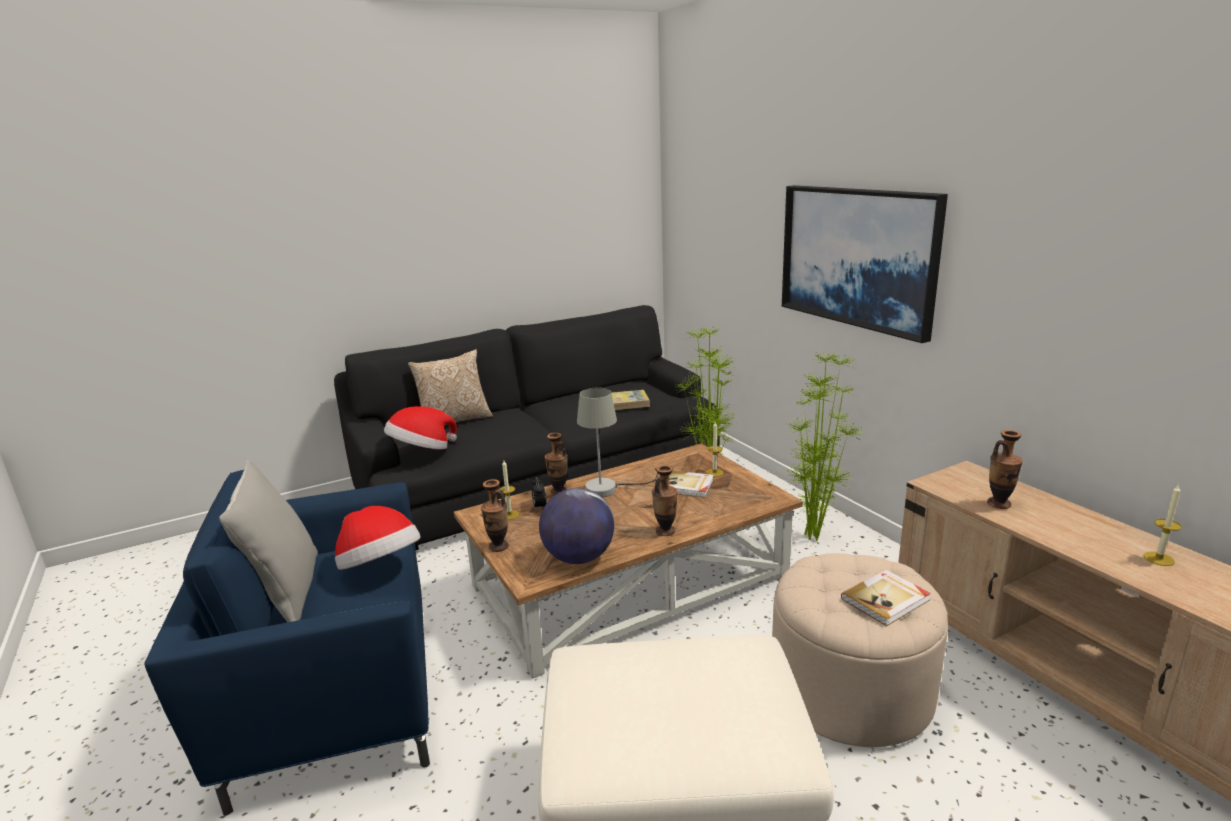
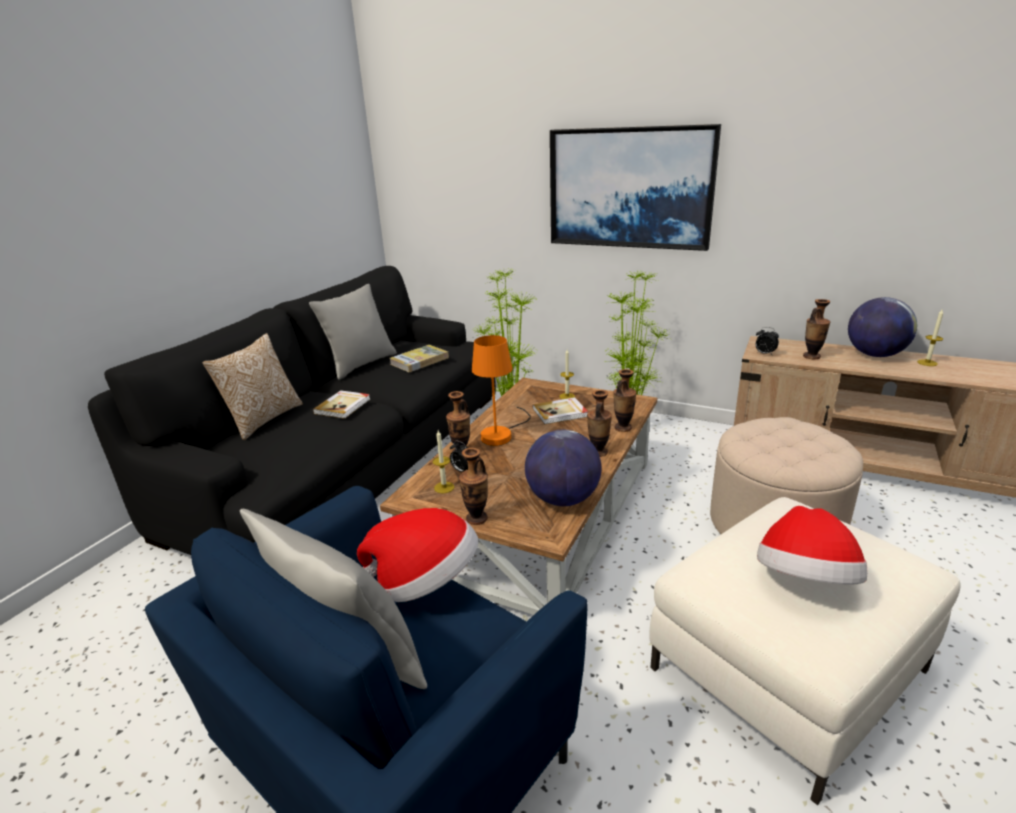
camera: 35 degrees left, 5 degrees up
hat [384,406,457,450] -> hat moved to [757,506,868,585]
grey table lamp [577,388,658,497] -> orange table lamp [472,335,531,446]
book [841,570,931,626] -> book moved to [313,390,370,419]
none -> grey pillow [309,284,397,380]
none -> vase [613,369,637,432]
none -> alarm clock [755,327,779,355]
none -> globe [848,297,917,357]

